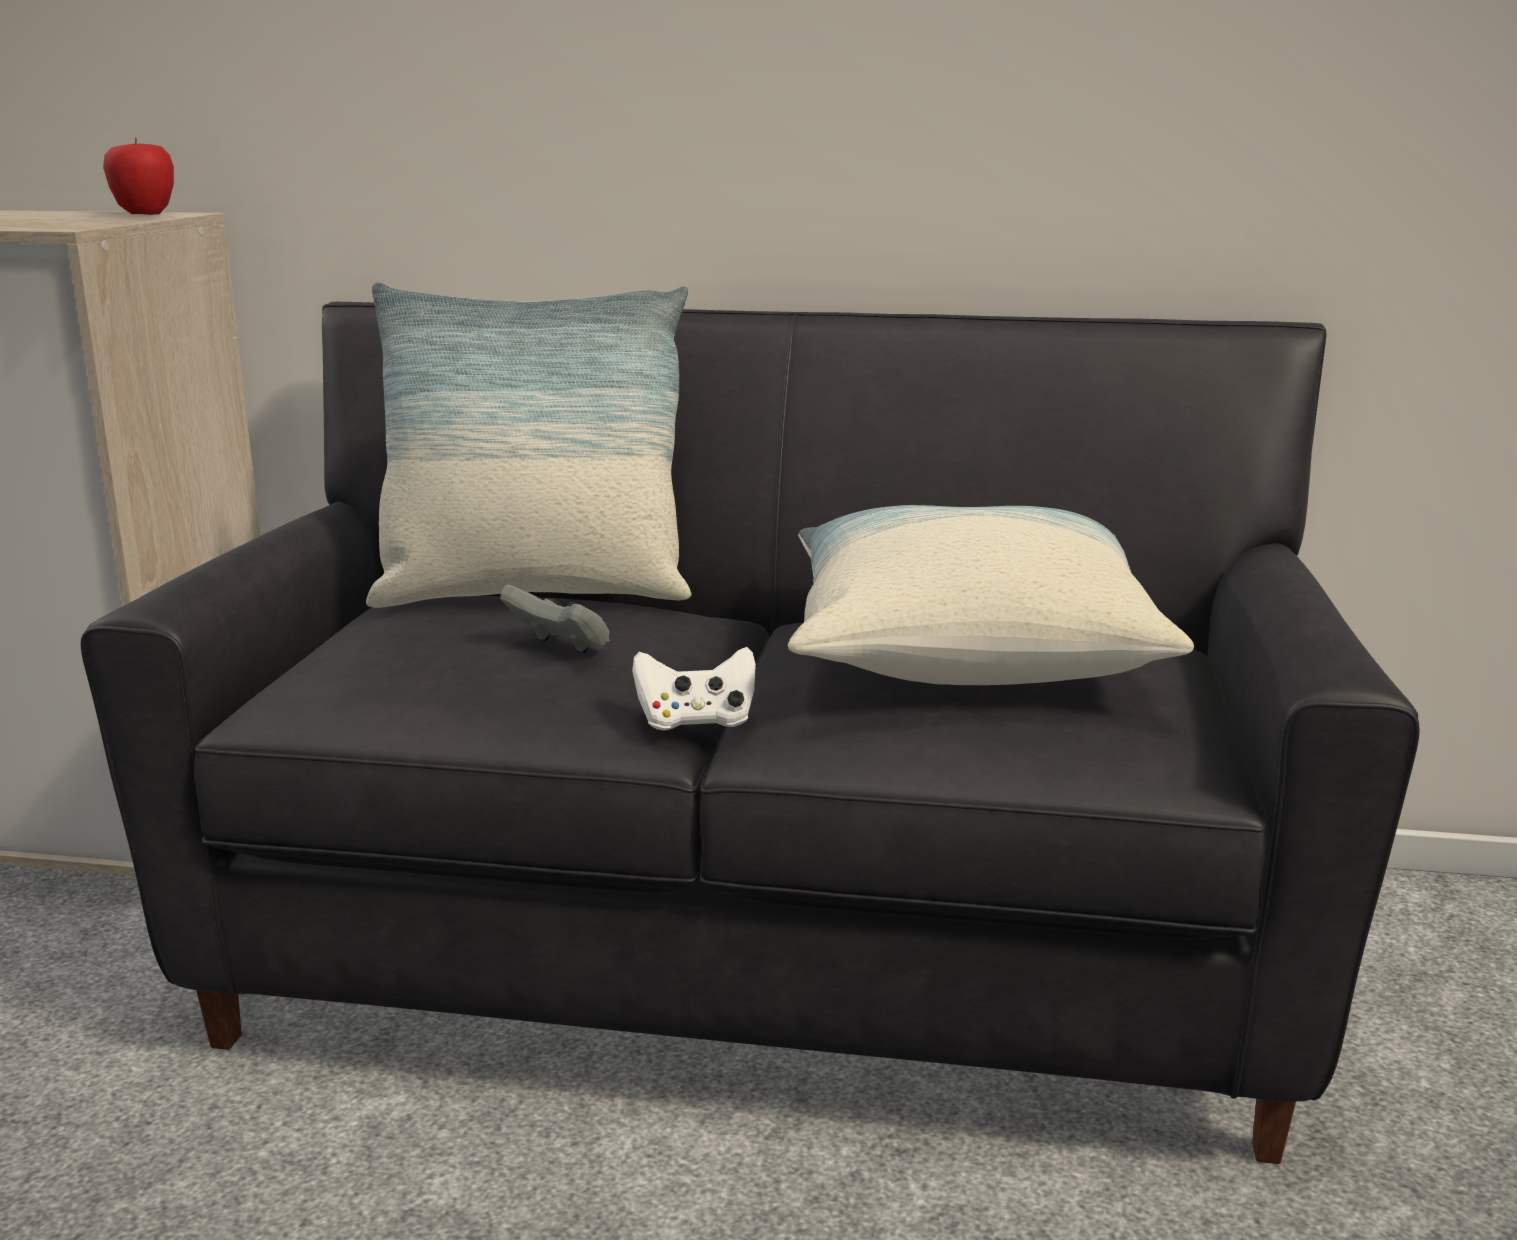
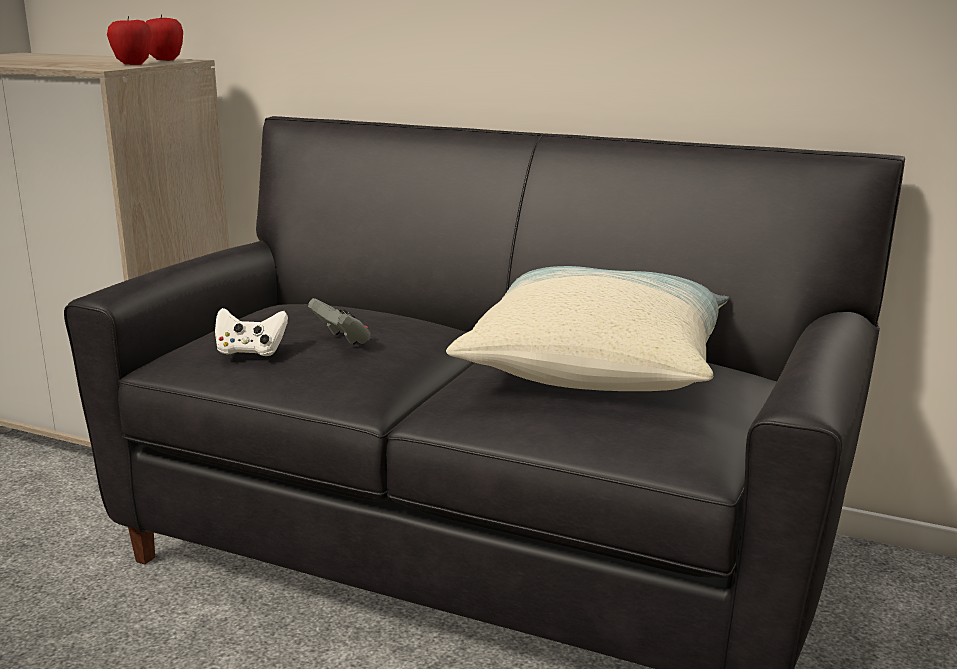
camera: 15 degrees right, 0 degrees up
pillow [366,282,691,608] -> none
white game controller [632,647,756,731] -> white game controller moved to [215,308,288,356]
none -> apple [107,16,152,65]

